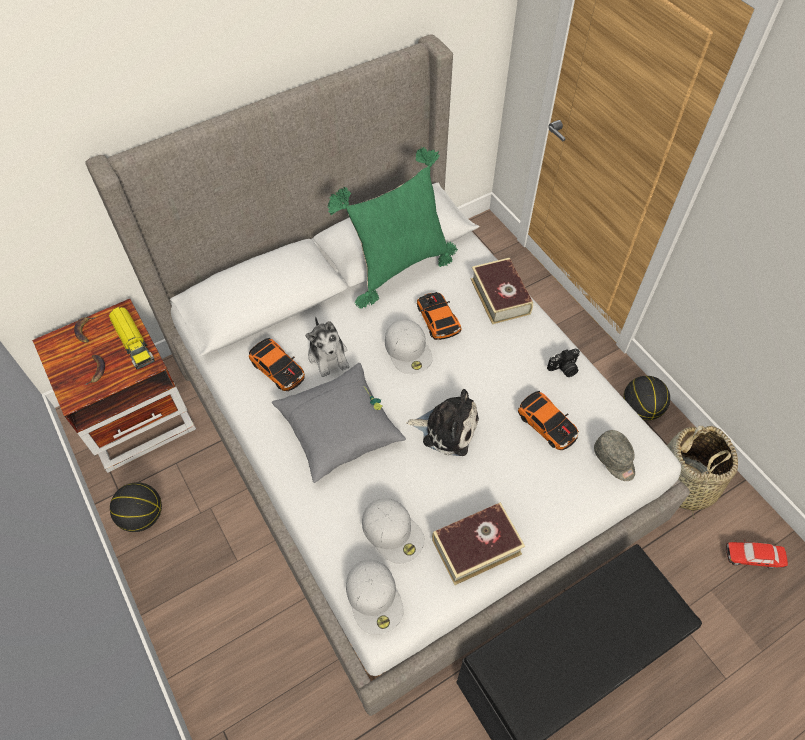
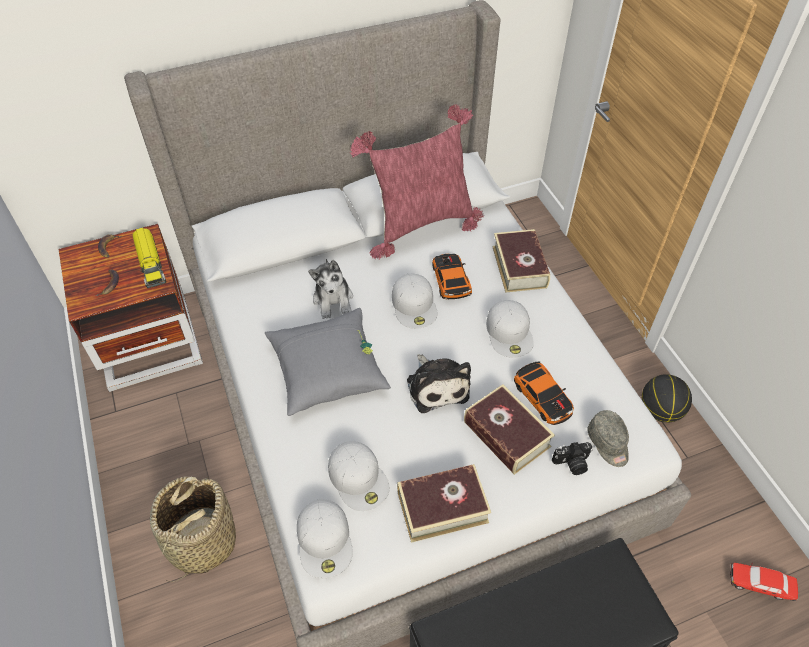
camera: 10 degrees right, 5 degrees down
basketball [110,482,162,532] -> none
toy car [249,338,305,391] -> none
green pillow [328,146,458,308] -> red pillow [351,104,483,259]
plush toy [406,389,479,456] -> plush toy turned 45 degrees clockwise [407,354,471,413]
camera [547,349,580,377] -> camera moved to [552,442,592,475]
basket [667,426,738,519] -> basket moved to [150,476,236,582]
none -> book [464,384,555,475]
none -> white cap [486,300,534,358]

